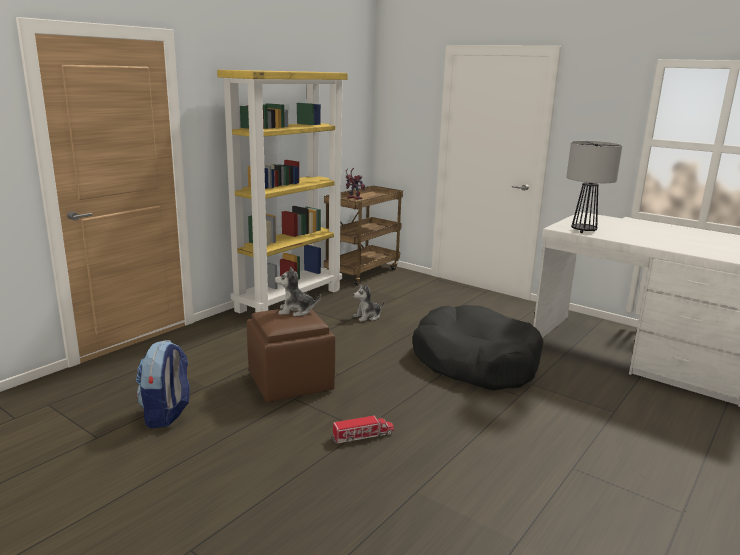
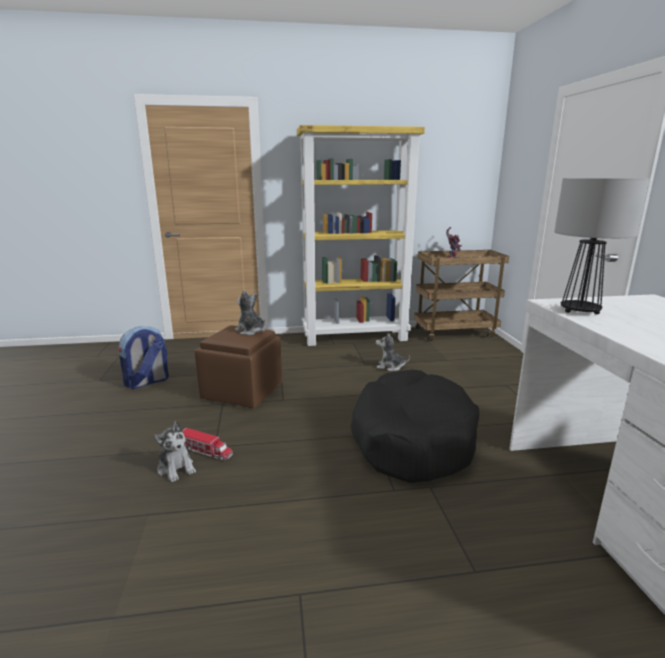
camera: 45 degrees right, 0 degrees up
none -> plush toy [155,421,196,482]

